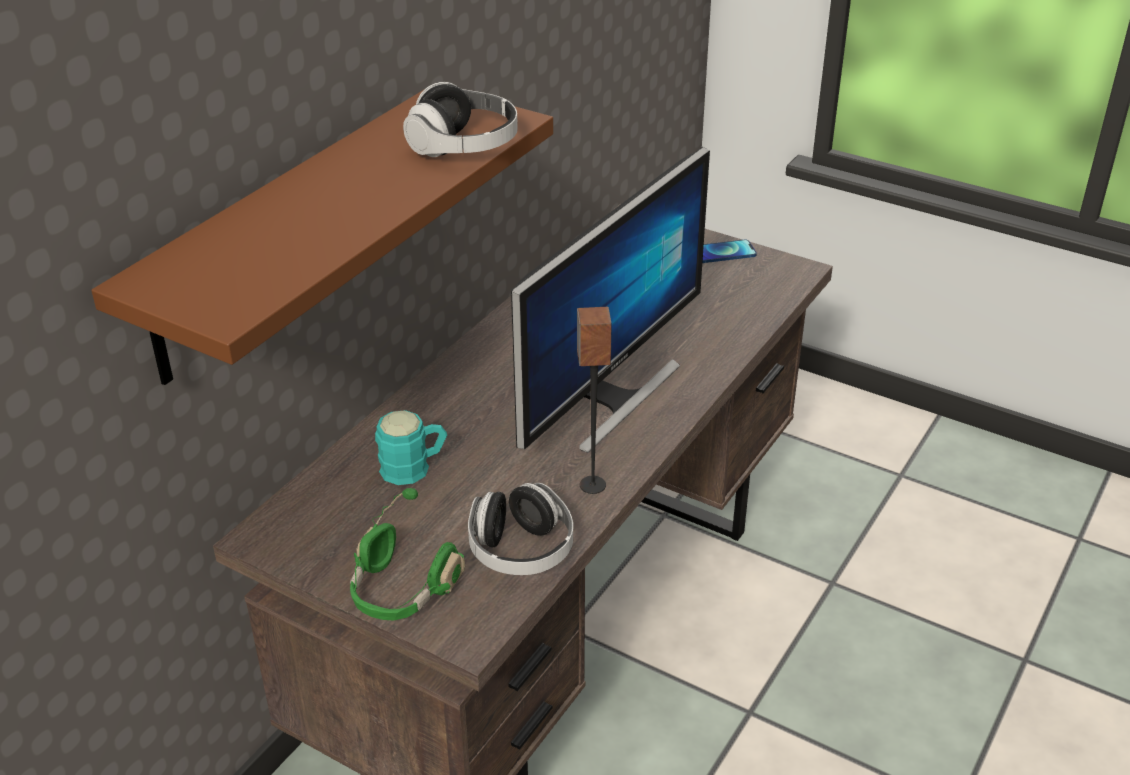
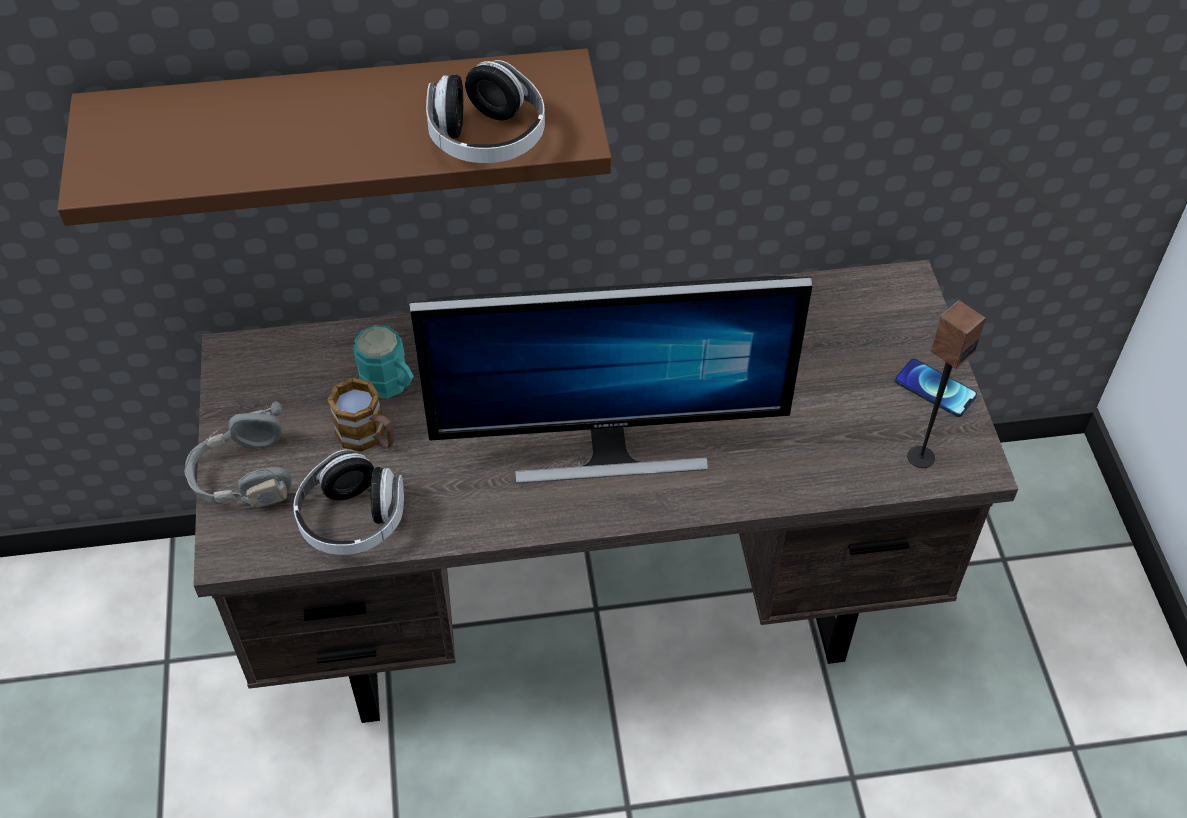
camera: 50 degrees right, 15 degrees up
green headphones [350,488,465,621] -> grey headphones [184,401,292,508]
speaker [577,307,612,494] -> speaker moved to [907,300,986,468]
none -> mug [328,378,394,452]

